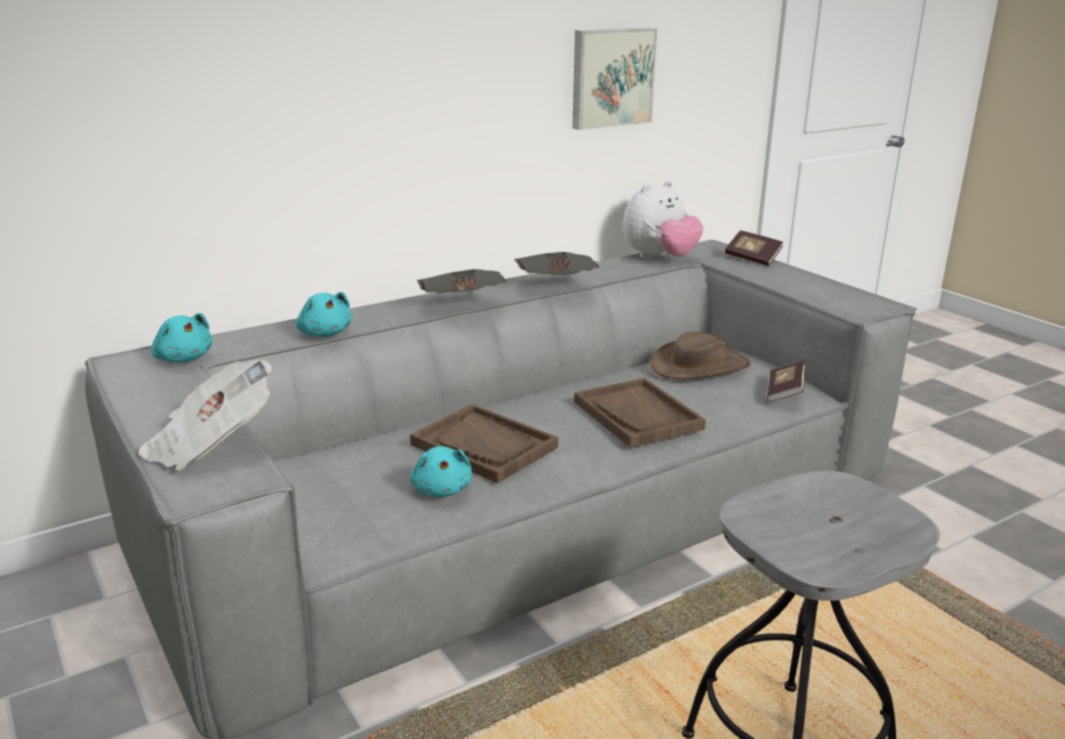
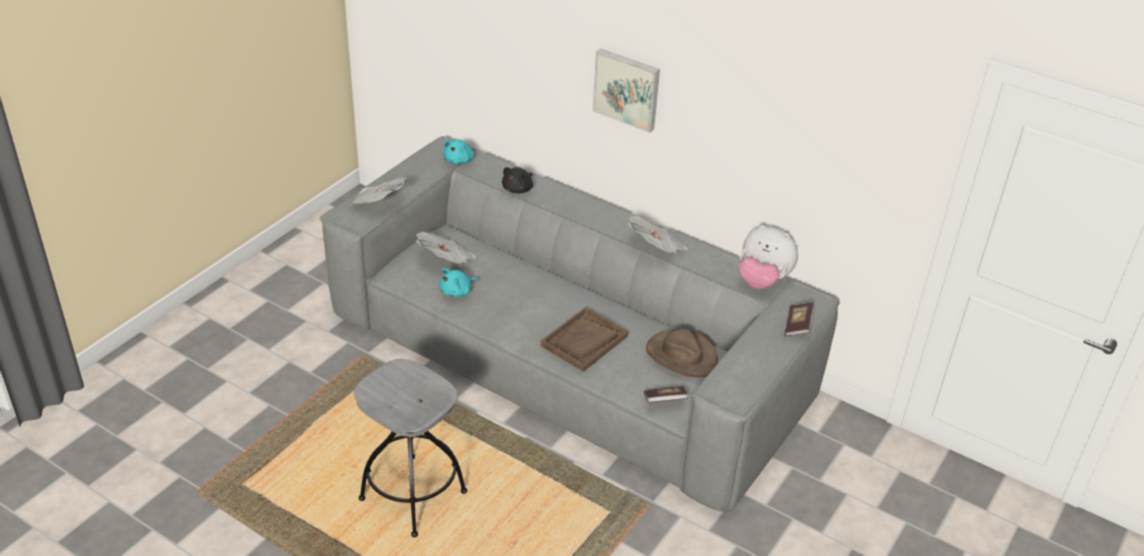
camera: 65 degrees right, 15 degrees up
turquoise plush toy [296,292,352,337] -> black plush toy [502,167,533,193]
brown tray [410,404,558,484] -> none
newspaper [416,269,506,293] -> newspaper moved to [416,232,477,264]
picture [572,28,657,130] -> picture moved to [592,48,660,133]

